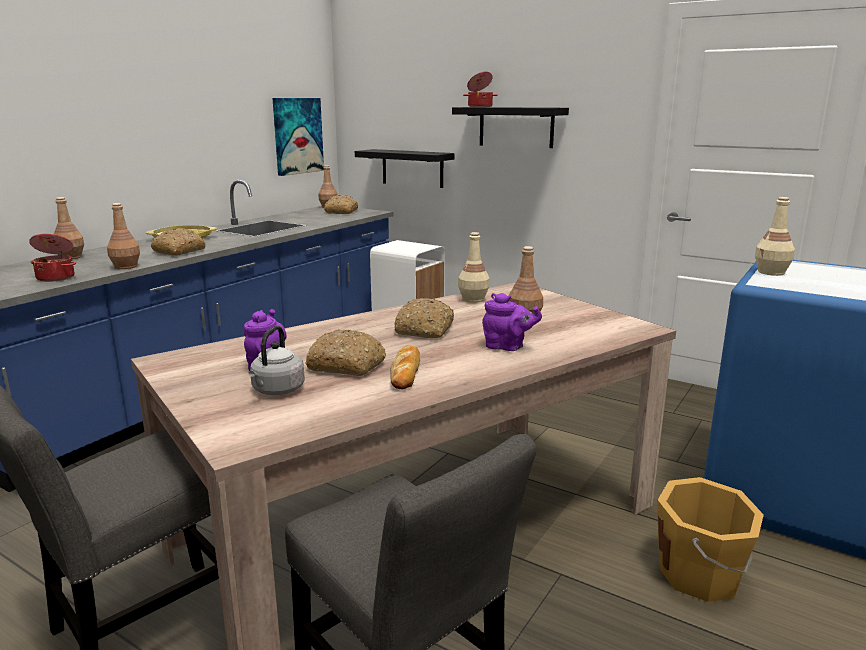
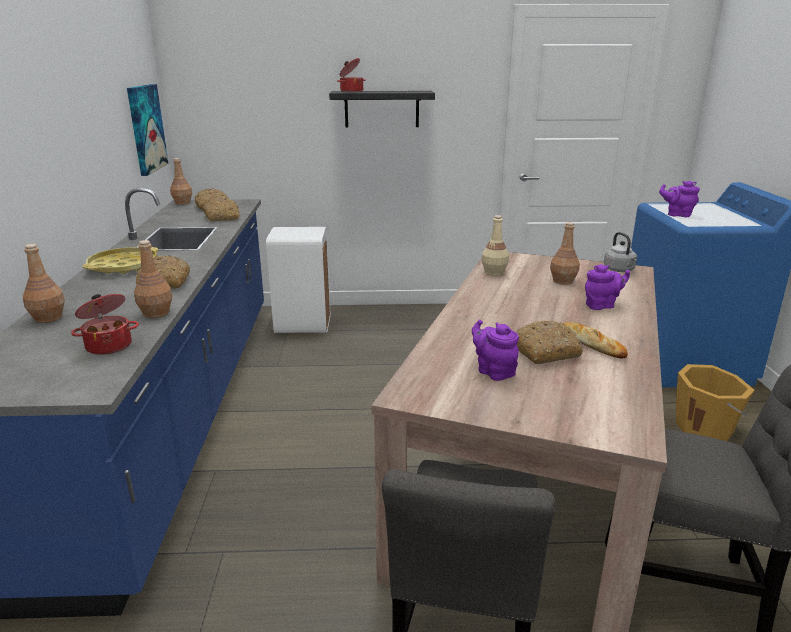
camera: 35 degrees left, 5 degrees up
grey kettle [249,326,305,395] -> grey kettle moved to [604,232,637,272]
black shelf [355,149,455,188] -> none
bread [395,298,454,338] -> bread moved to [203,198,239,221]
beige bottle [755,197,795,276] -> purple teapot [659,181,700,217]

